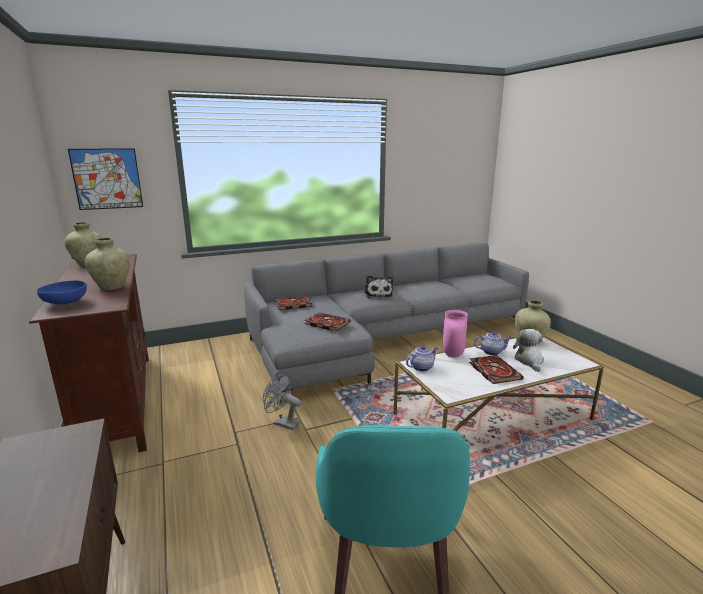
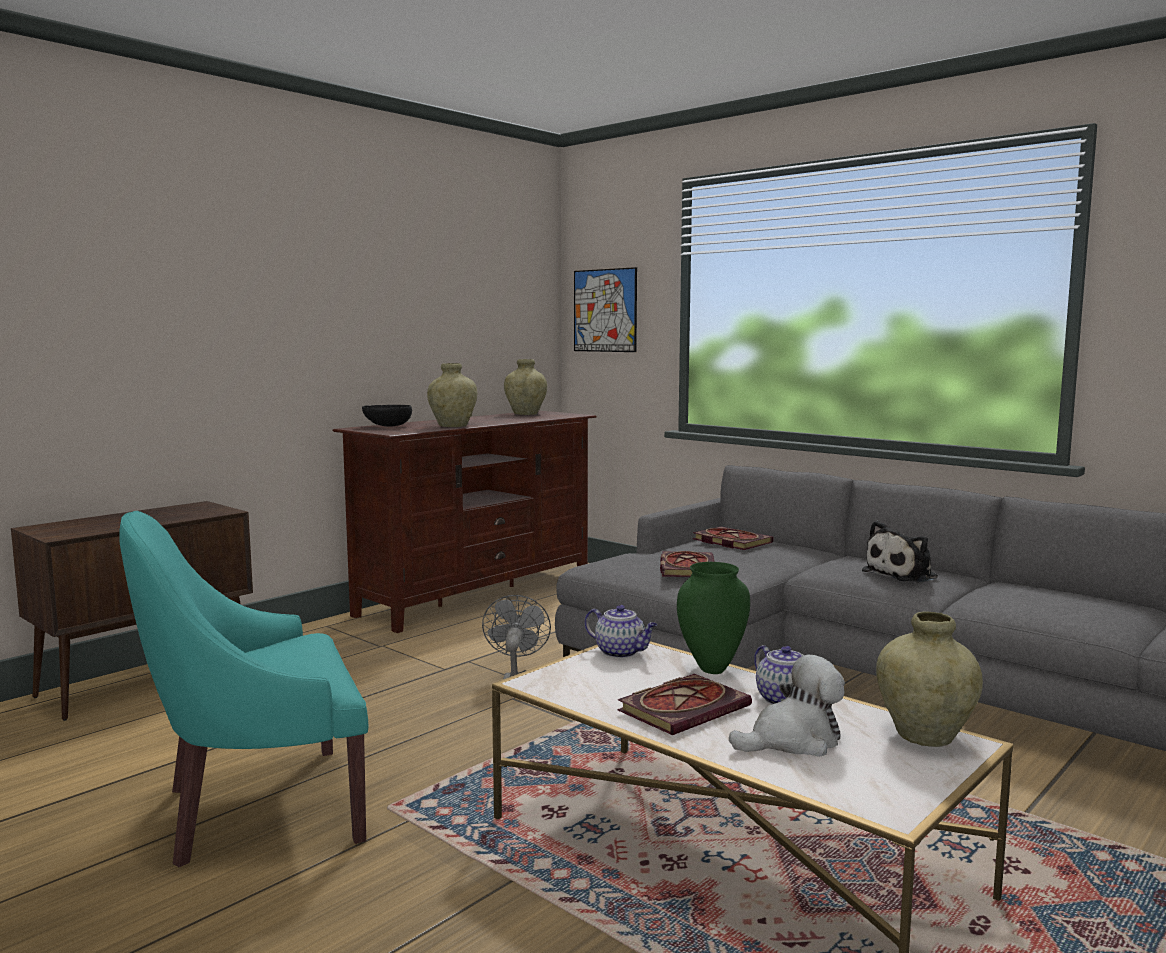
camera: 65 degrees right, 10 degrees down
blue bowl [37,280,87,304] -> black bowl [362,405,412,427]
pink vase [442,310,468,357] -> green vase [677,562,750,674]

